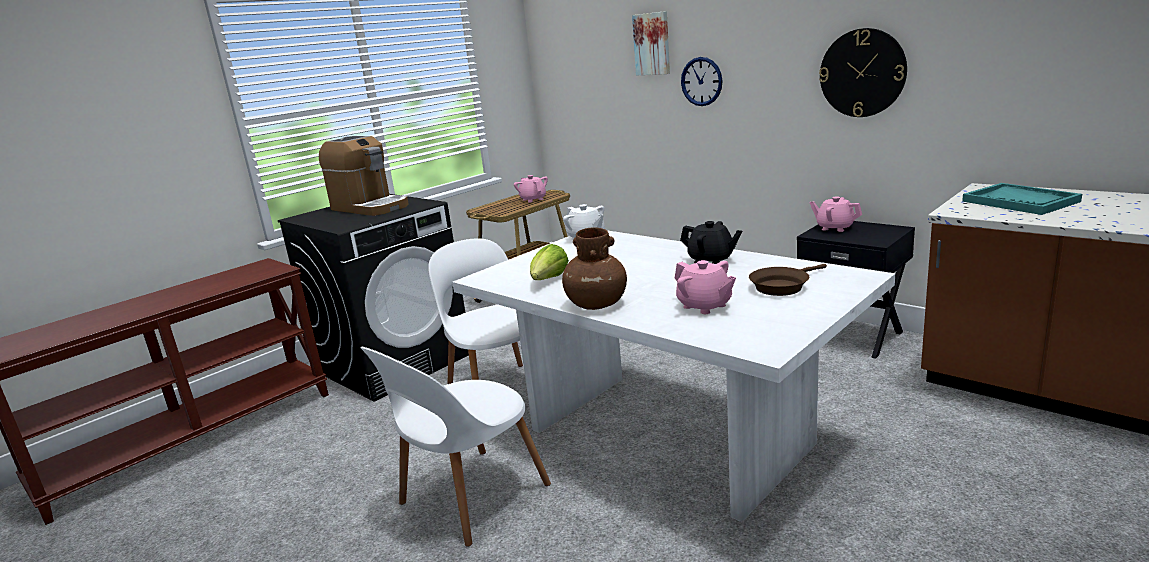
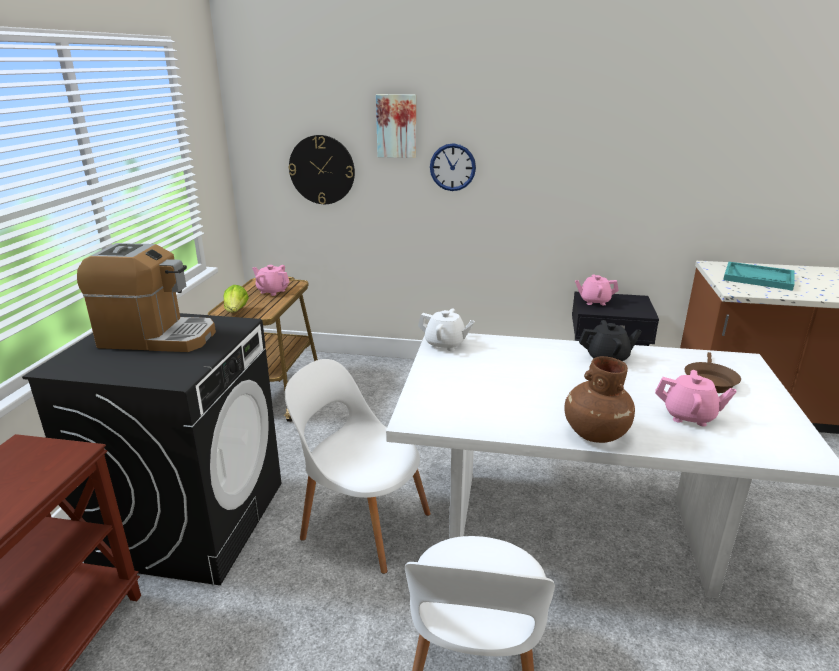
camera: 35 degrees left, 5 degrees up
lettuce [530,244,569,280] -> lettuce moved to [224,285,249,313]
wall clock [819,28,907,117] -> wall clock moved to [289,135,355,204]

